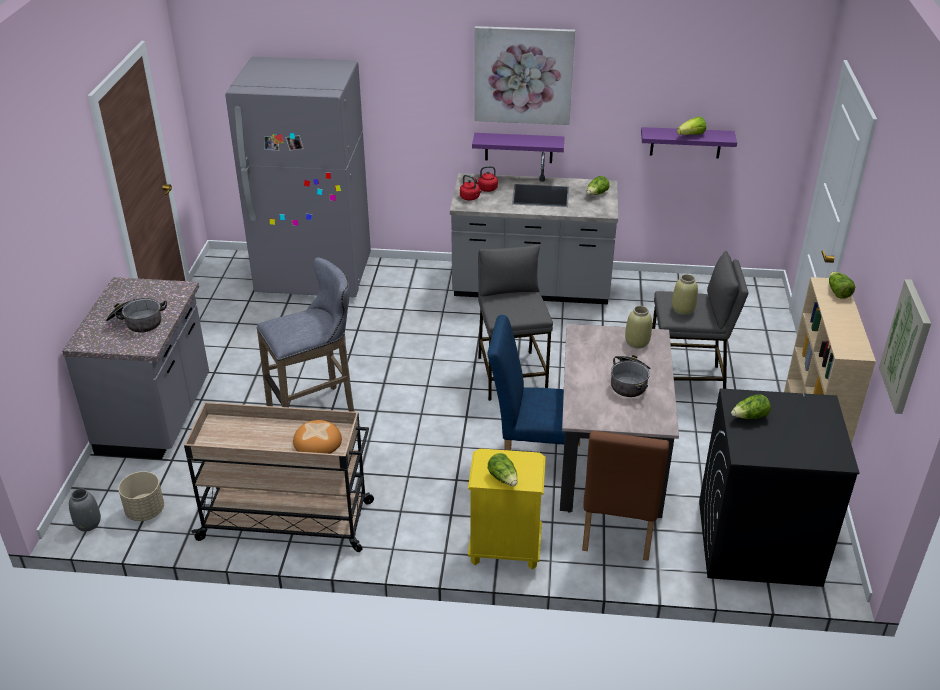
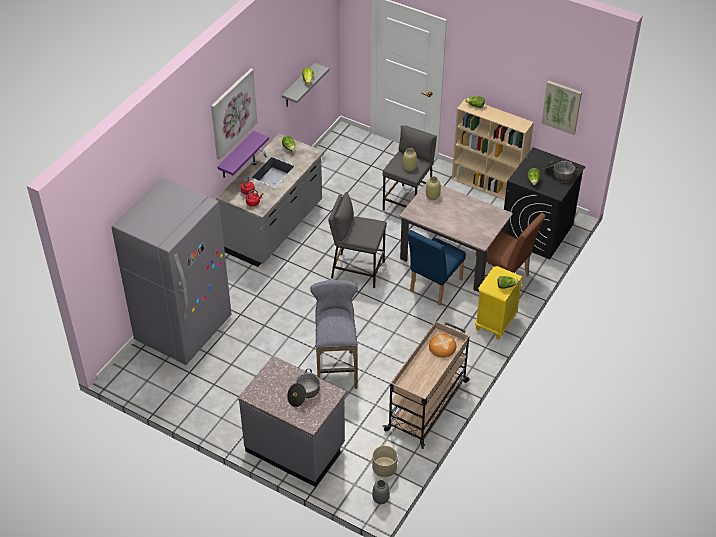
camera: 65 degrees left, 10 degrees up
cooking pot [611,355,650,397] -> cooking pot moved to [543,160,579,181]
purple shelf [641,127,737,158] -> grey shelf [282,63,329,107]

